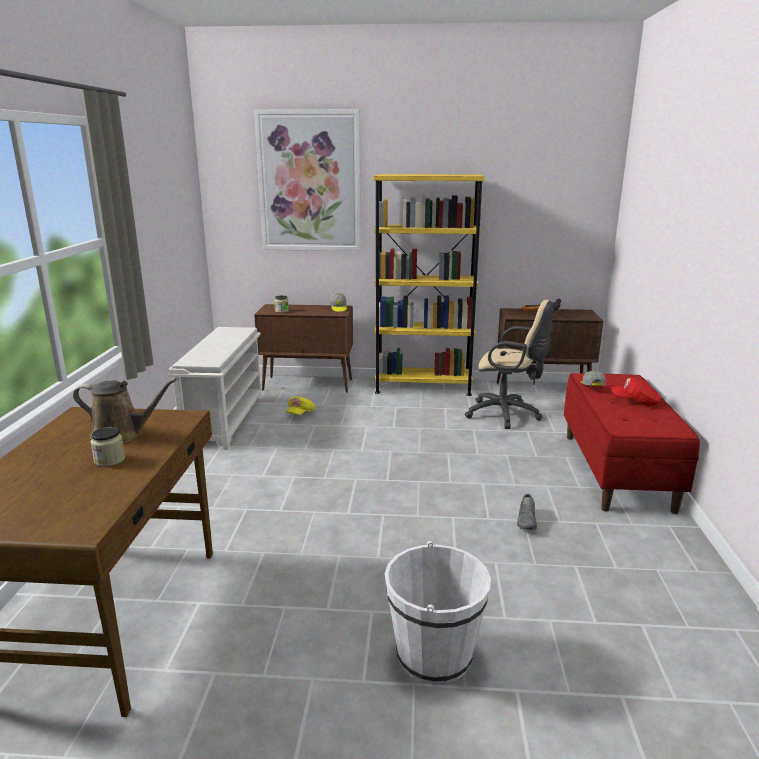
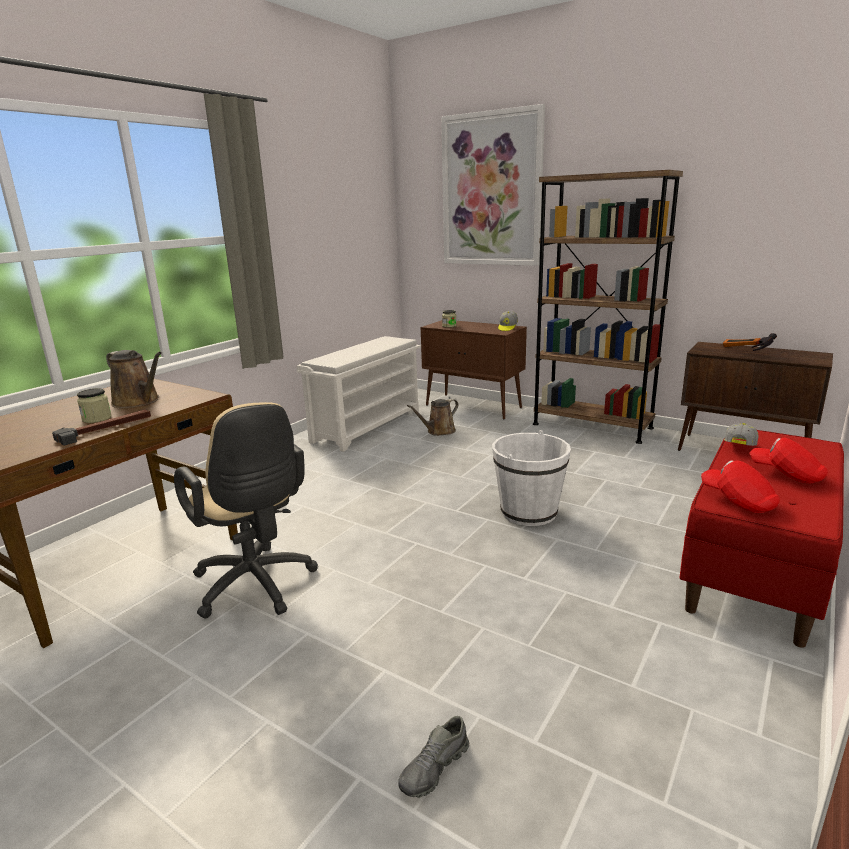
camera: 30 degrees right, 0 degrees up
yellow cap [286,397,315,415] -> brown watering can [407,399,459,436]
yellow bookcase [374,174,485,396] -> brown bookcase [533,170,683,444]
white bucket [385,541,491,685] -> white bucket moved to [492,430,571,526]
beige office chair [465,300,553,429] -> beige office chair moved to [174,402,318,618]
grey shoe [517,493,537,530] -> grey shoe moved to [398,716,469,798]
none -> hammer [52,410,151,446]
none -> red cap [701,460,780,513]

